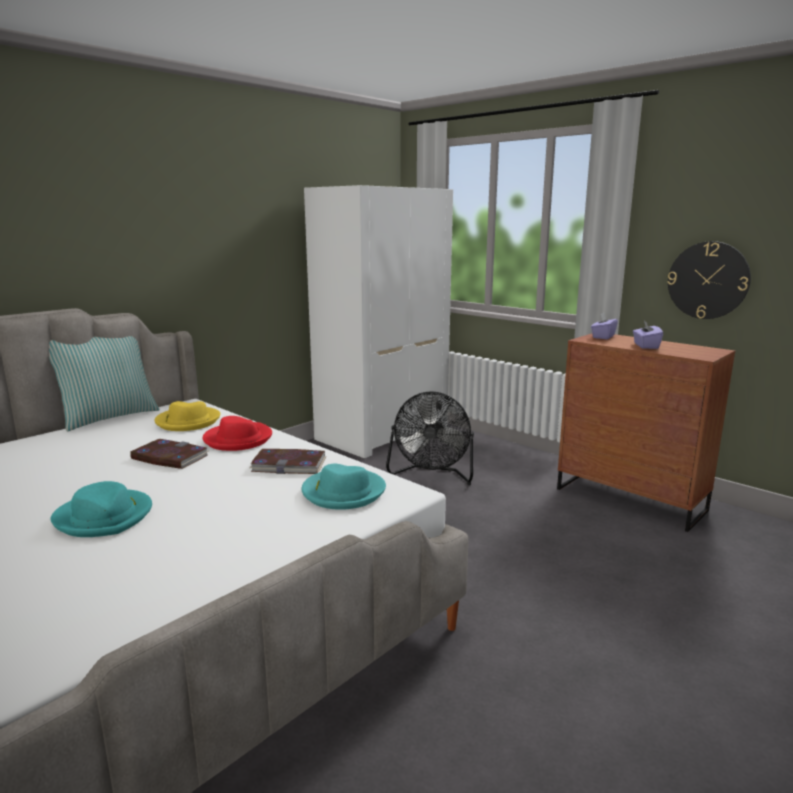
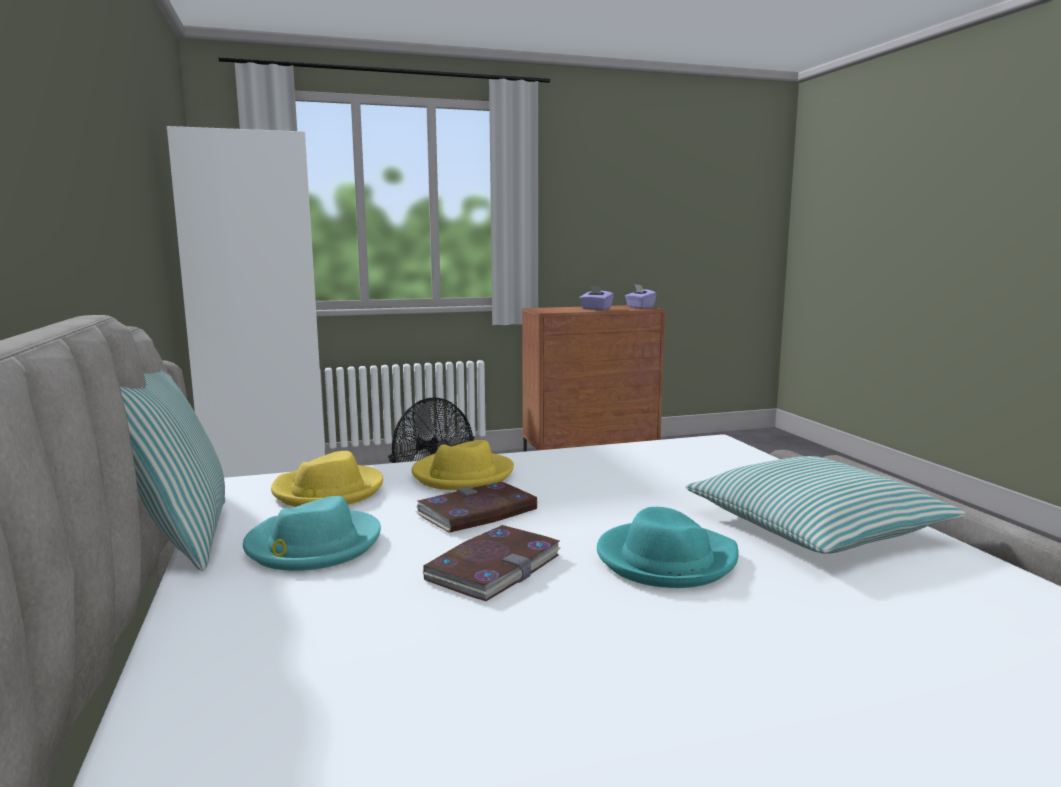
camera: 60 degrees left, 5 degrees down
red hat [202,416,272,451] -> yellow hat [412,440,514,490]
book [250,449,326,474] -> book moved to [422,525,561,601]
turquoise hat [302,464,386,510] -> turquoise hat moved to [243,496,381,571]
purple tissue box [591,312,618,339] -> purple tissue box moved to [625,285,656,309]
wall clock [667,241,751,319] -> none
none -> pillow [686,456,966,554]

